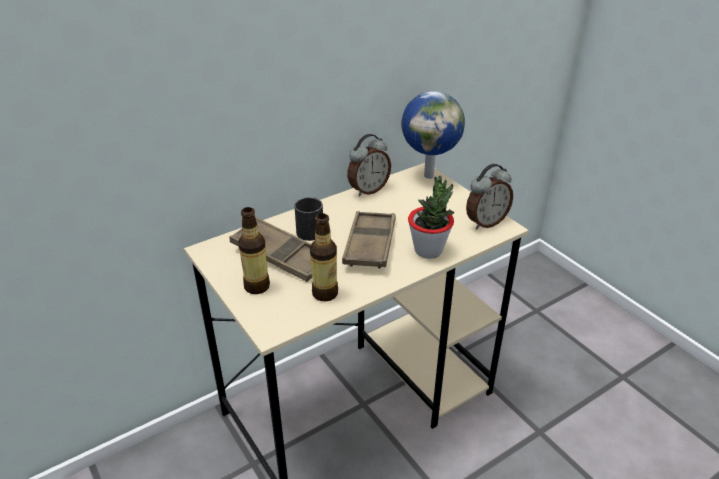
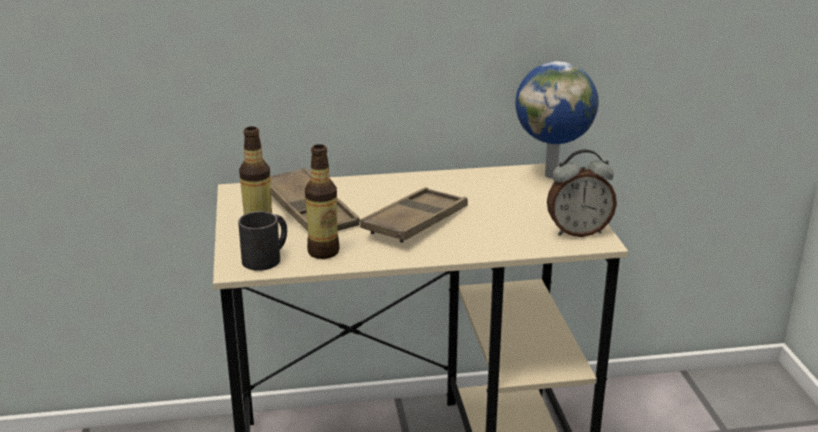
camera: 25 degrees right, 10 degrees down
black mug [294,197,323,241] -> black mug moved to [238,211,287,271]
alarm clock [347,134,391,197] -> none
potted plant [408,175,455,259] -> none

